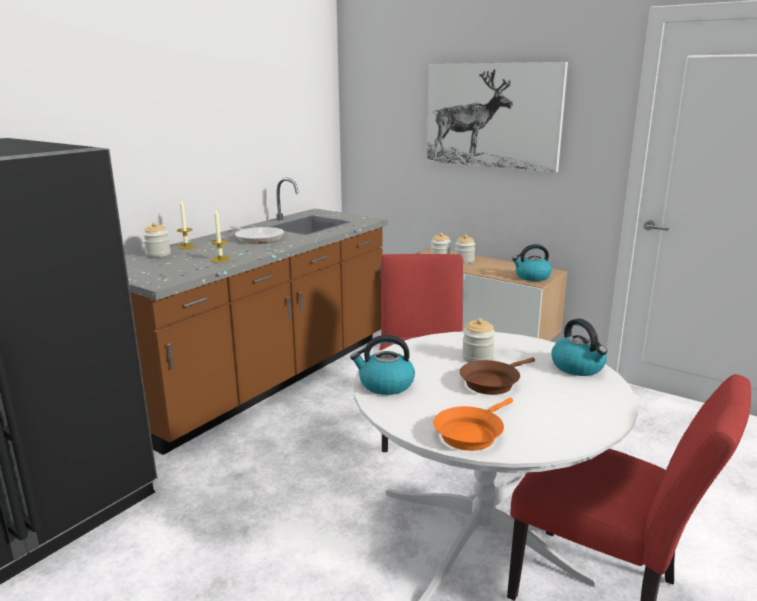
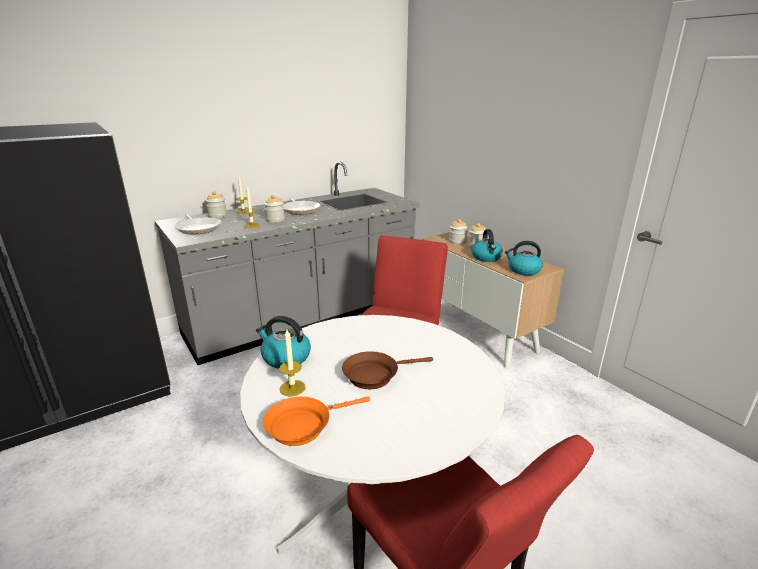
camera: 20 degrees right, 5 degrees up
brown counter [125,177,388,455] -> grey counter [155,162,420,365]
picture [427,62,568,172] -> none
jar [462,318,495,362] -> jar moved to [264,195,285,222]
kettle [552,319,607,376] -> kettle moved to [472,229,503,262]
none -> frying pan [175,214,221,235]
none -> candle [279,330,306,397]

